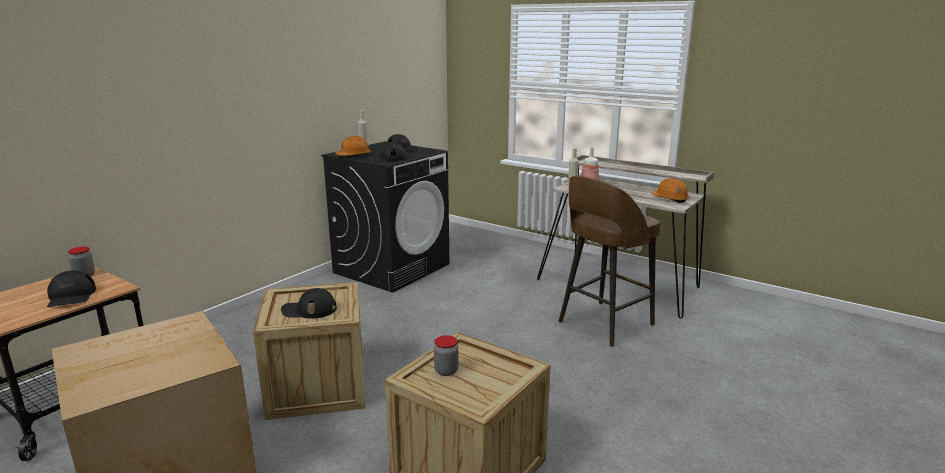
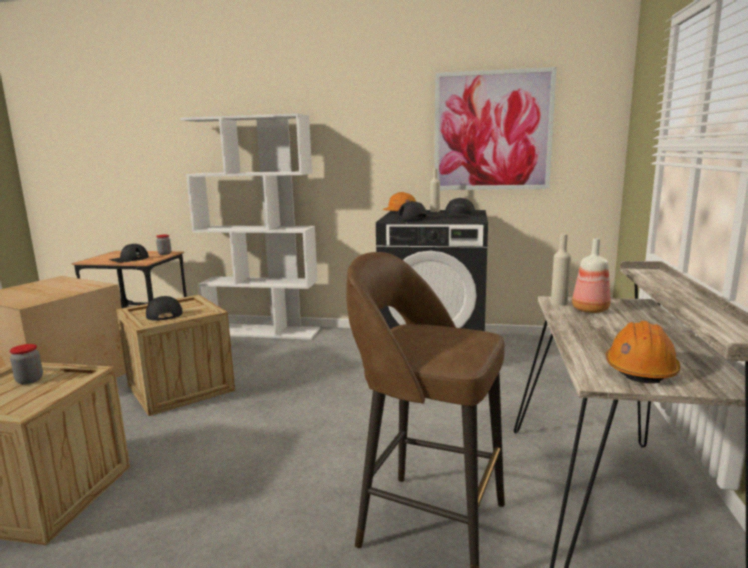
camera: 65 degrees right, 5 degrees down
none -> white bookcase [180,113,320,340]
none -> picture [435,67,557,190]

